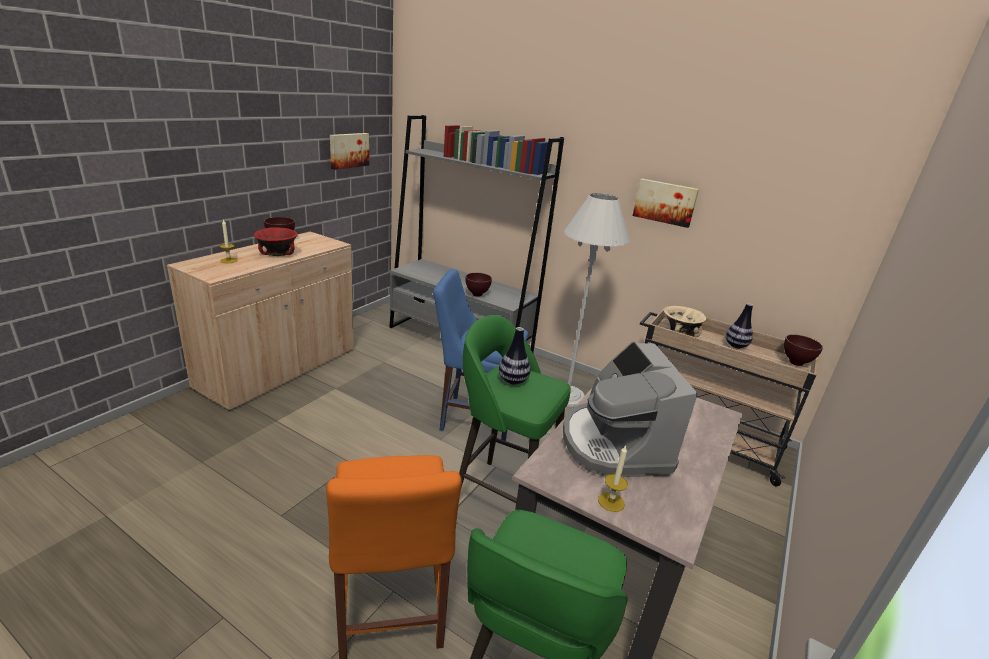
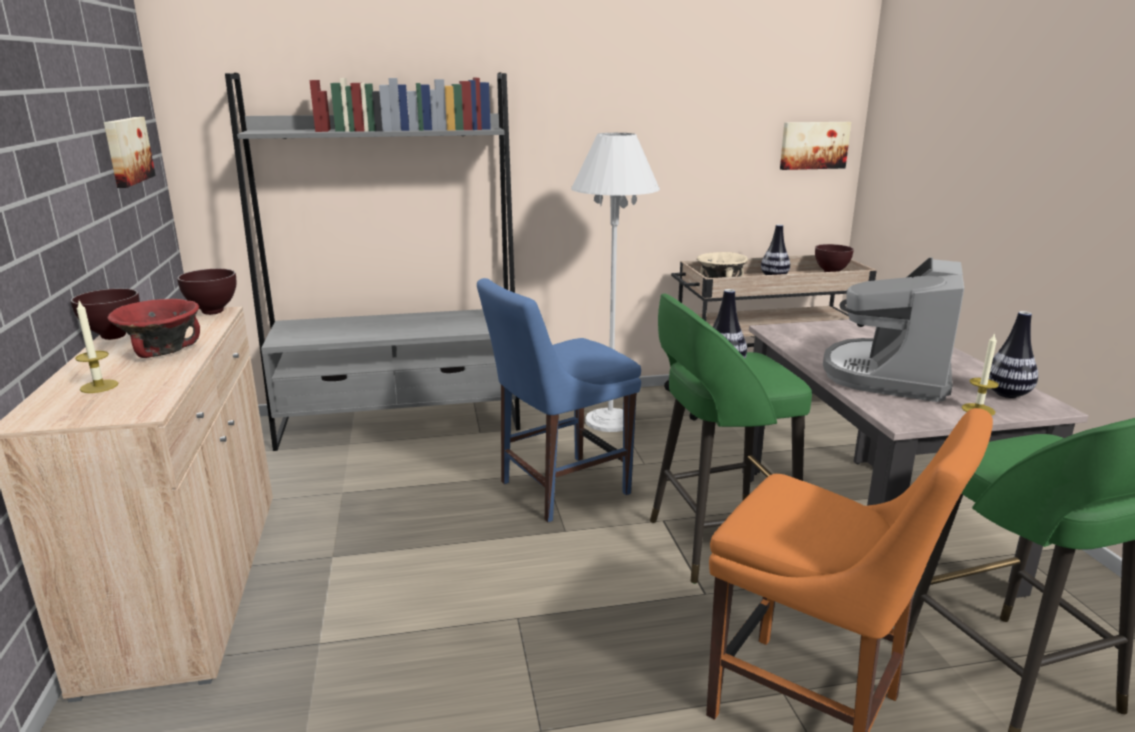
camera: 40 degrees left, 5 degrees down
brown bowl [465,273,492,297] -> brown bowl moved to [177,269,236,315]
coffee machine [563,341,698,477] -> coffee machine turned 75 degrees clockwise [823,257,964,402]
picture [633,179,699,228] -> picture moved to [780,122,851,170]
none -> vase [989,311,1038,398]

